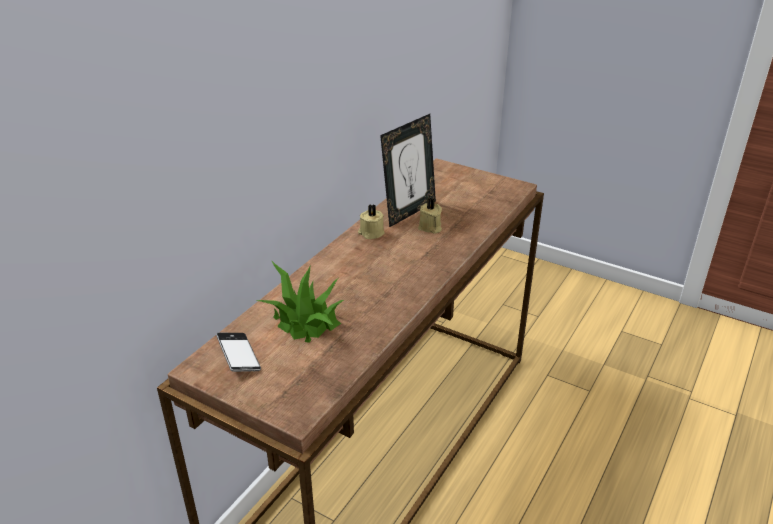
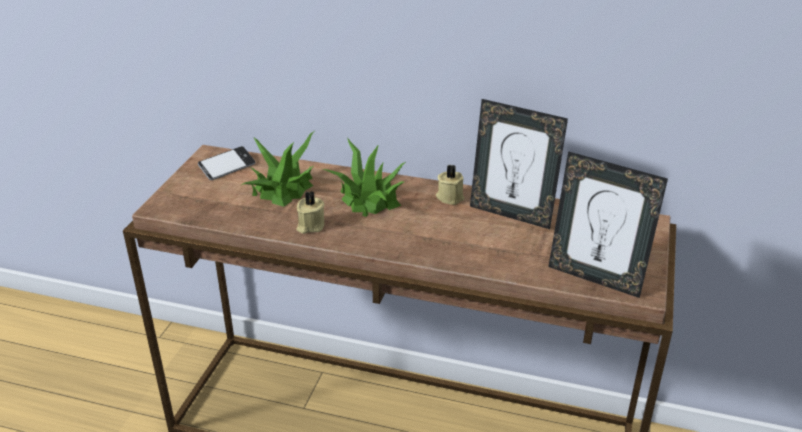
camera: 75 degrees right, 0 degrees up
beige candle [418,198,442,234] -> beige candle moved to [296,191,325,234]
none -> potted plant [323,137,405,217]
none -> picture frame [548,151,668,298]

